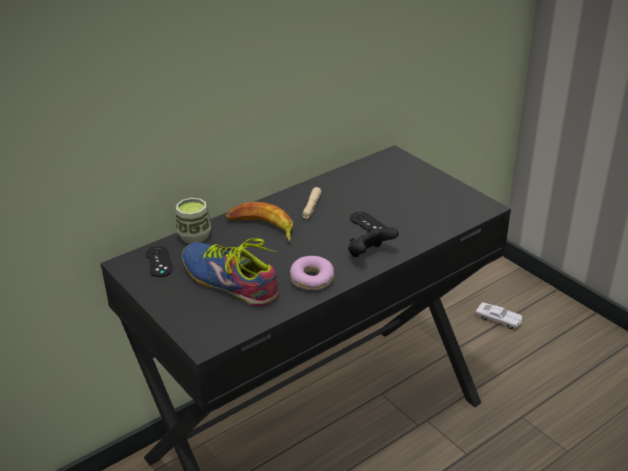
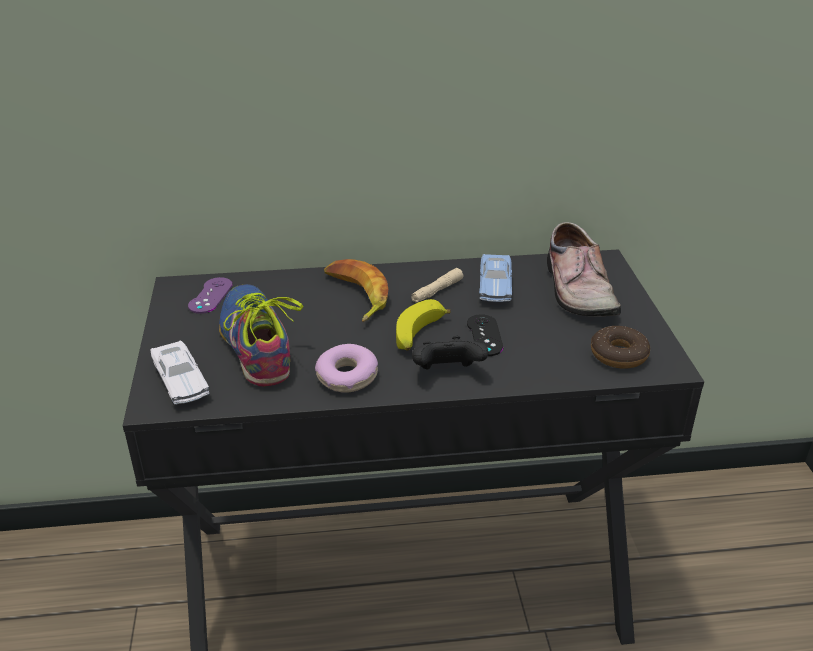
camera: 30 degrees right, 0 degrees up
black game controller [146,246,173,277] -> purple game controller [188,277,233,314]
cup [176,198,211,243] -> none
white toy car [475,302,522,329] -> white toy car moved to [150,340,210,405]
none -> banana [396,299,450,351]
none -> blue toy car [479,254,512,302]
none -> shoe [547,222,621,317]
none -> donut [591,326,651,369]

